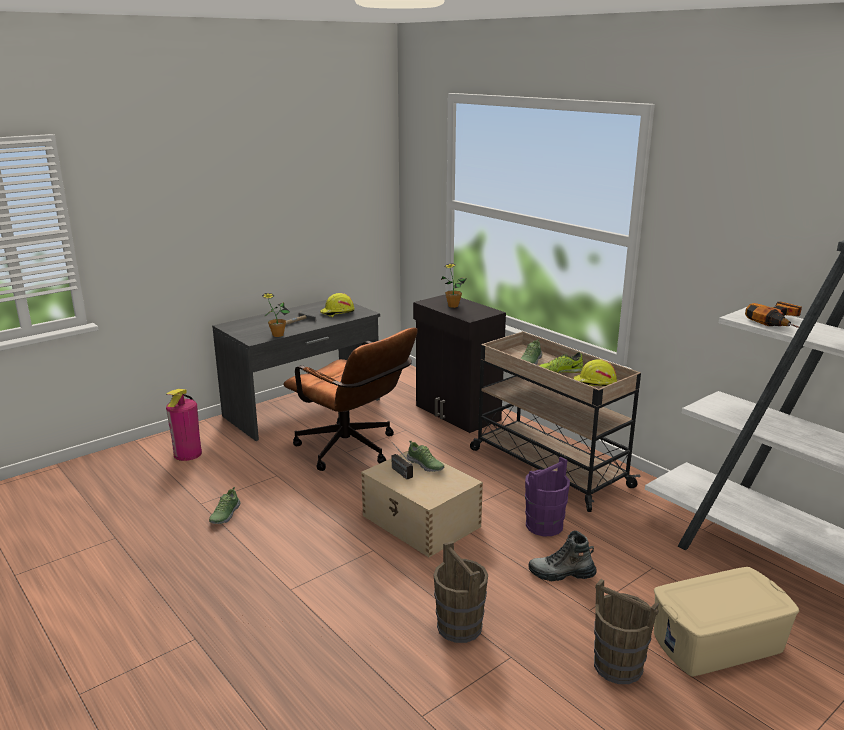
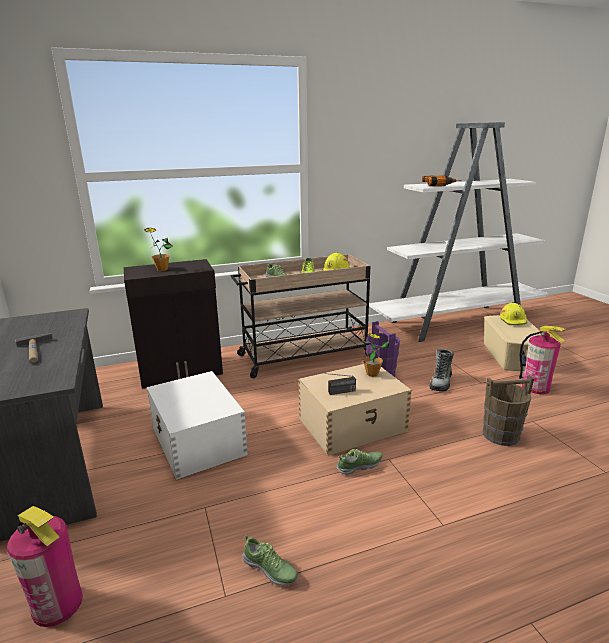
camera: 70 degrees left, 0 degrees up
potted plant [262,293,290,337] -> potted plant moved to [362,333,389,377]
brown office chair [283,328,418,471] -> white storage box [147,371,248,480]
yellow hard hat [320,293,354,317] -> yellow hard hat moved to [500,302,528,326]
shoe [407,441,444,472] -> shoe moved to [336,449,382,475]
brown bucket [594,579,659,684] -> fire extinguisher [519,326,566,394]

